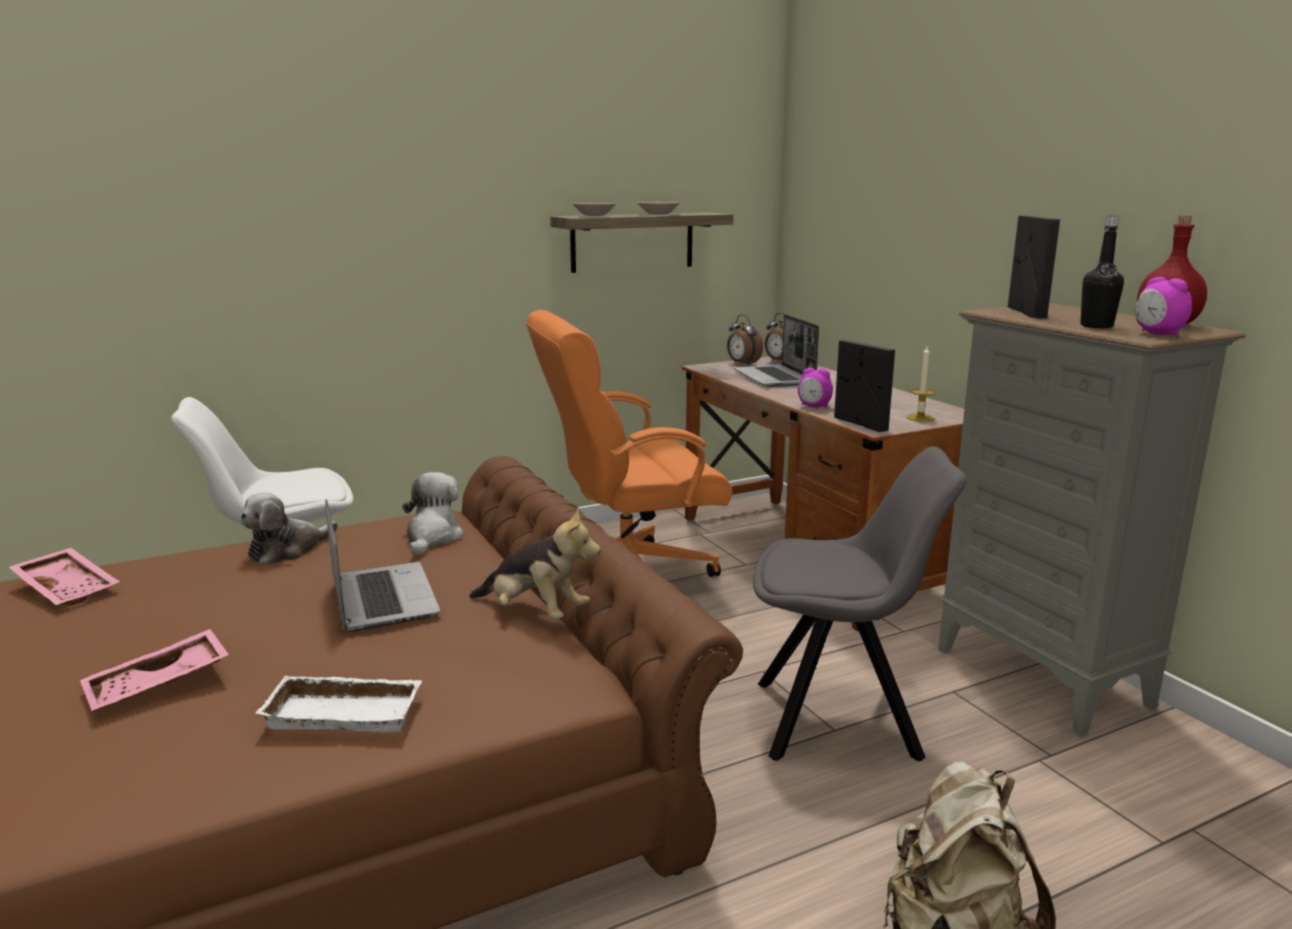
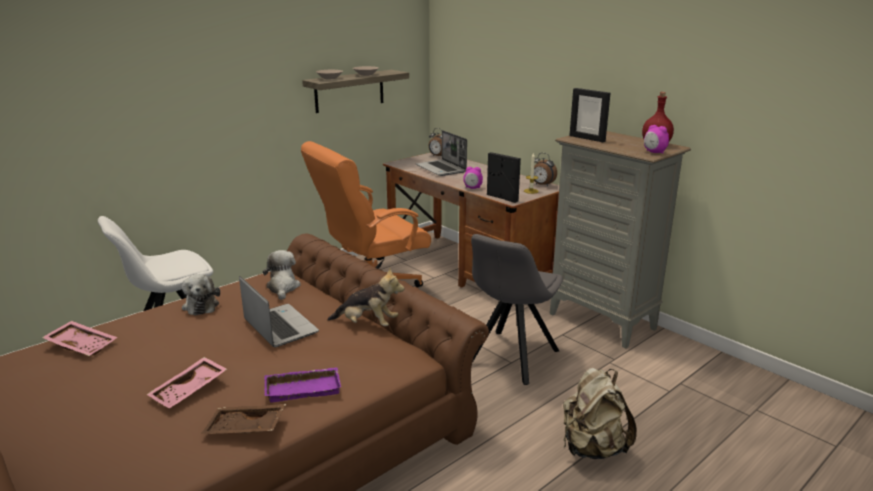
camera: 15 degrees left, 5 degrees up
plush toy [240,492,338,565] -> plush toy turned 45 degrees counterclockwise [182,274,220,315]
white tray [255,676,422,732] -> purple tray [264,367,341,403]
alarm clock [727,315,763,366] -> alarm clock moved to [534,153,557,186]
grey chair [753,446,967,761] -> grey chair turned 135 degrees clockwise [471,234,563,385]
picture frame [1008,216,1060,318] -> picture frame turned 150 degrees clockwise [569,88,611,142]
black bottle [1080,216,1124,328] -> none
none -> brown tray [201,404,286,434]

